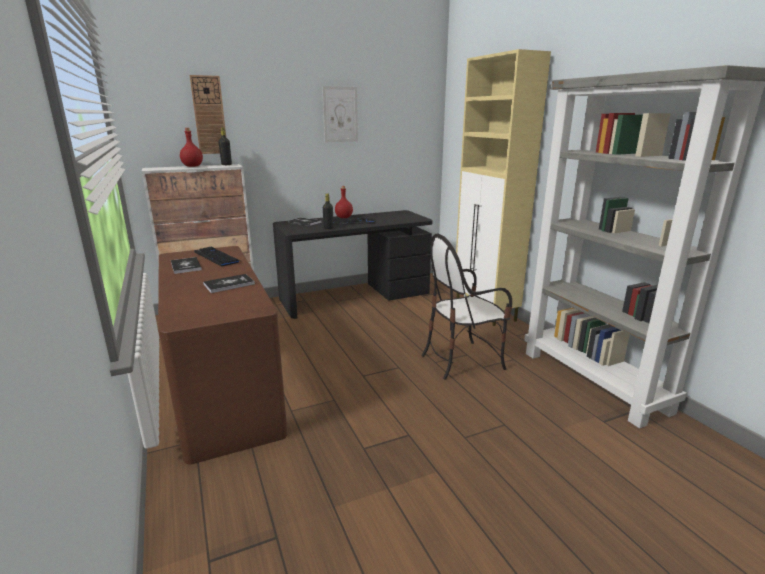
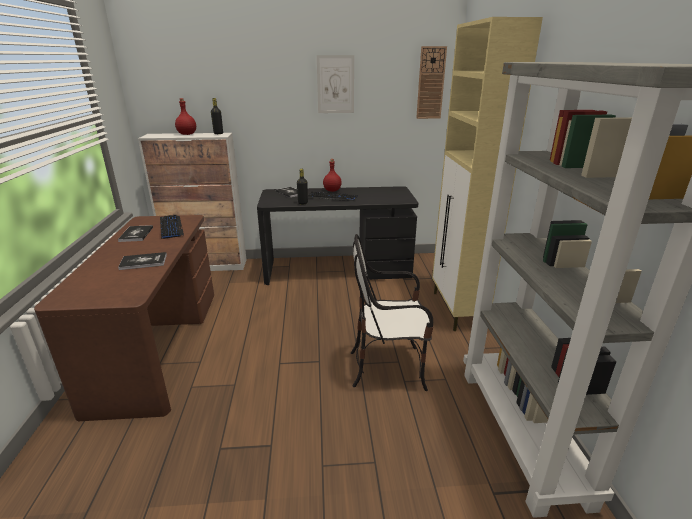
camera: 20 degrees right, 5 degrees up
wall clock [190,75,226,154] -> wall clock moved to [416,46,447,119]

